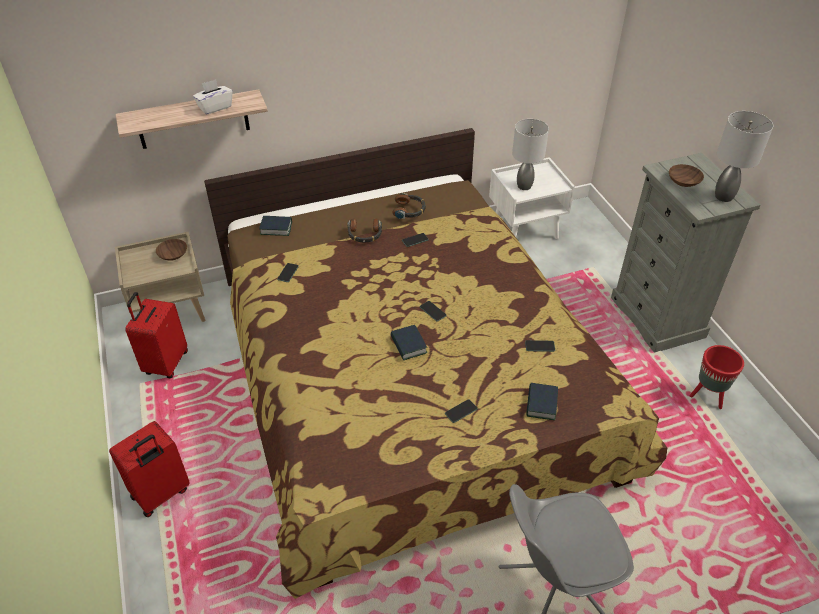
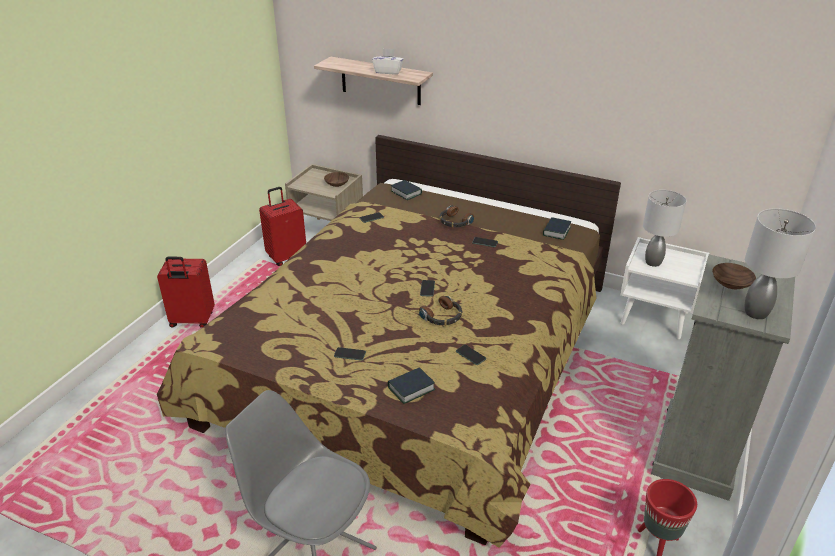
camera: 45 degrees right, 10 degrees down
book [390,325,427,360] -> book moved to [543,217,571,240]
headphones [392,193,426,219] -> headphones moved to [419,296,462,326]

